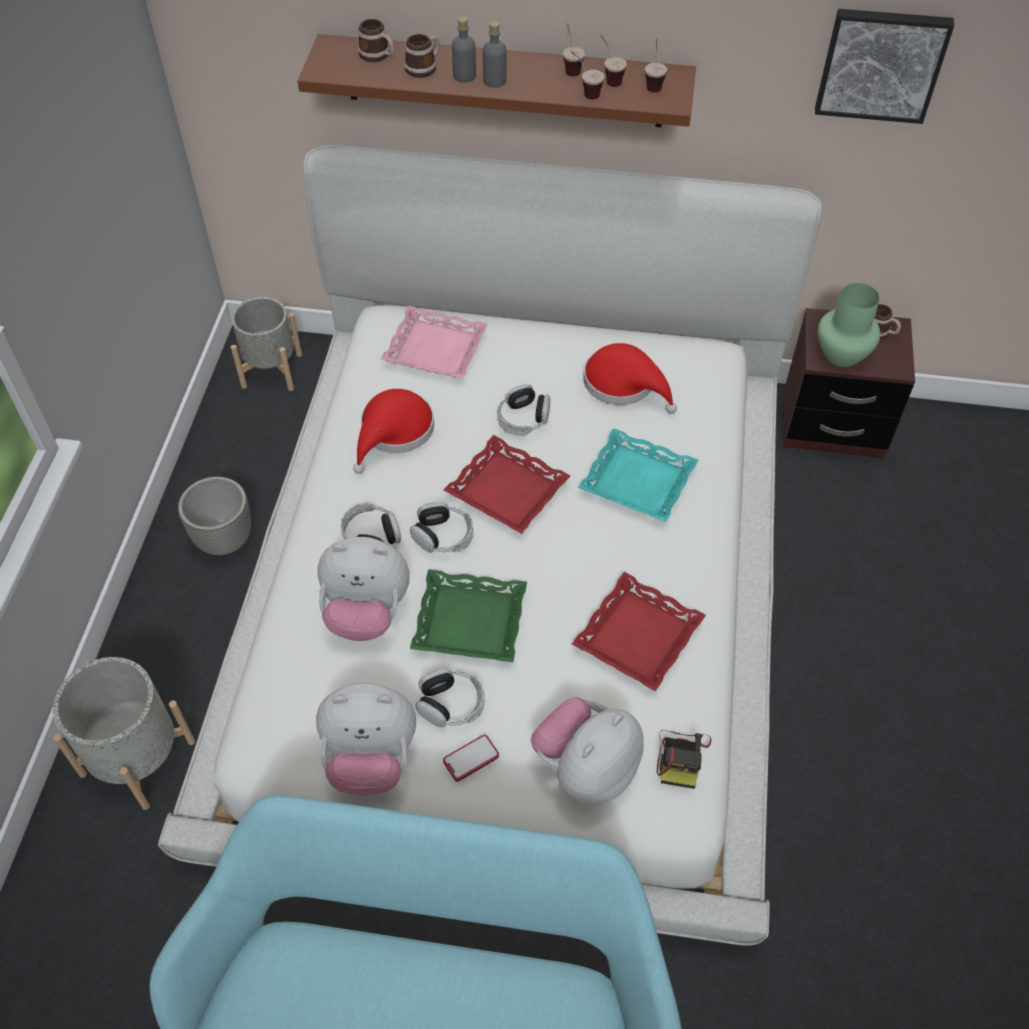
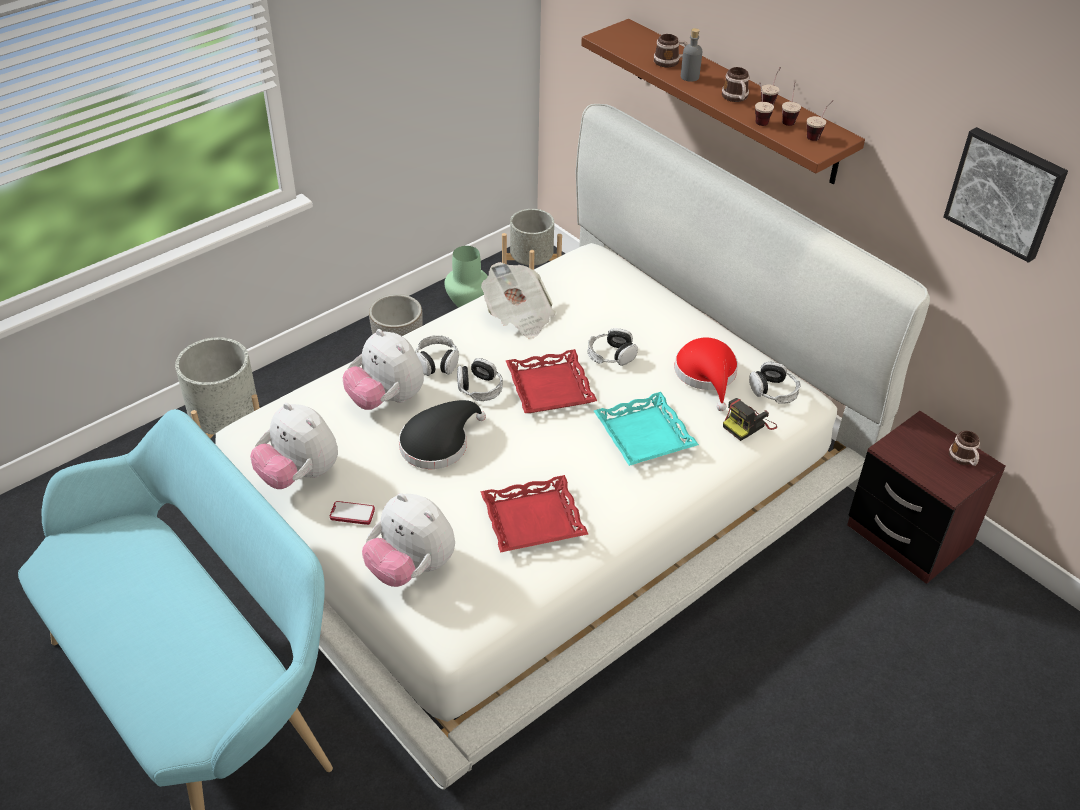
camera: 40 degrees right, 10 degrees down
red hat [353,389,434,474] -> newspaper [481,262,556,339]
mug [358,19,394,62] -> mug moved to [722,67,749,102]
pink tray [381,306,488,379] -> none
green tray [410,569,527,663] -> black hat [399,400,486,469]
headphones [415,668,485,727] -> headphones moved to [749,362,800,404]
grey bottle [483,21,506,88] -> none
plush toy [531,697,644,805] -> plush toy turned 135 degrees counterclockwise [362,493,455,587]
camera [657,730,712,789] -> camera moved to [723,398,777,441]
green vase [818,283,880,367] -> green vase moved to [445,246,488,308]

